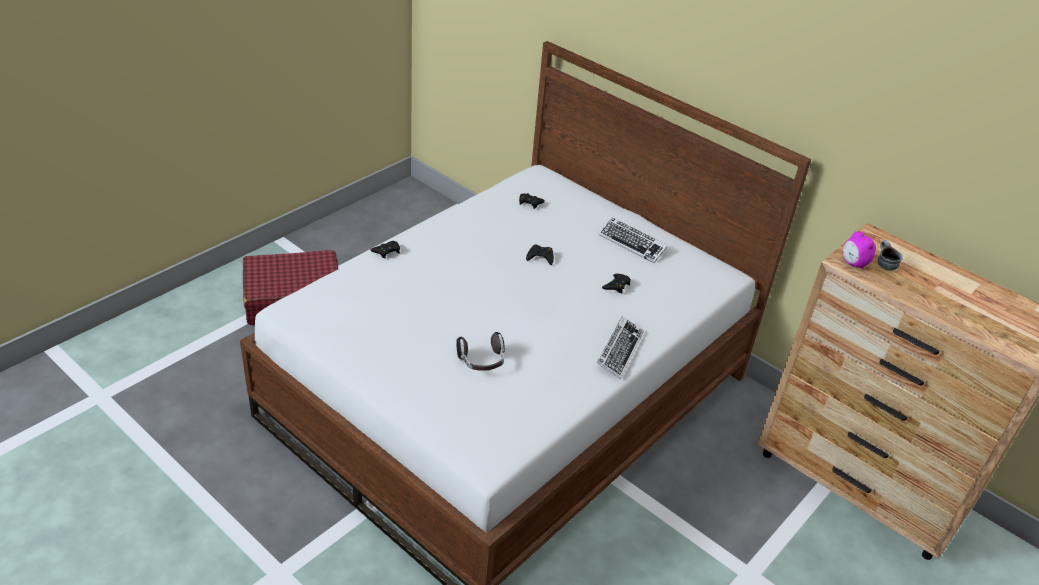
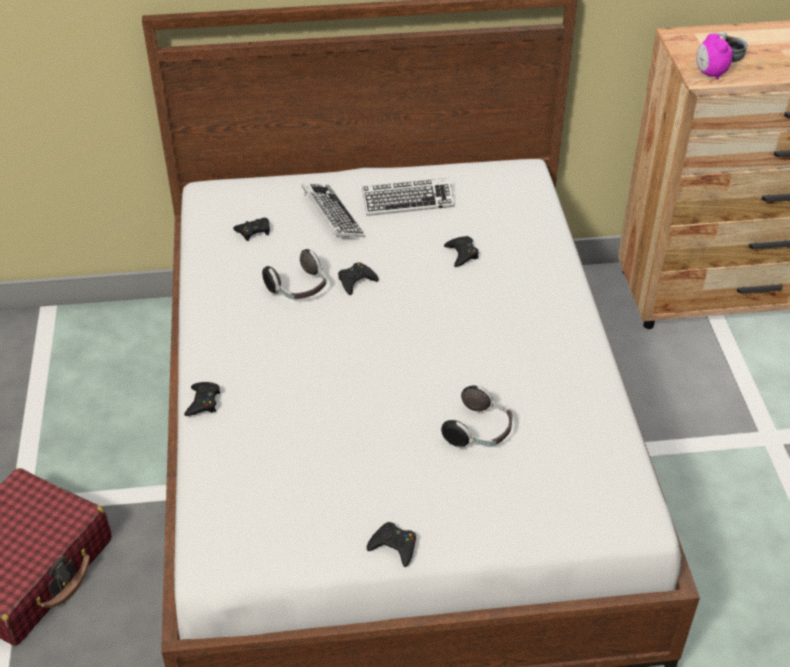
camera: 45 degrees left, 5 degrees up
keyboard [597,316,644,379] -> keyboard moved to [301,183,365,237]
alarm clock [843,231,876,270] -> alarm clock turned 60 degrees clockwise [696,33,733,80]
none -> headphones [262,249,326,299]
none -> black game controller [367,522,416,567]

